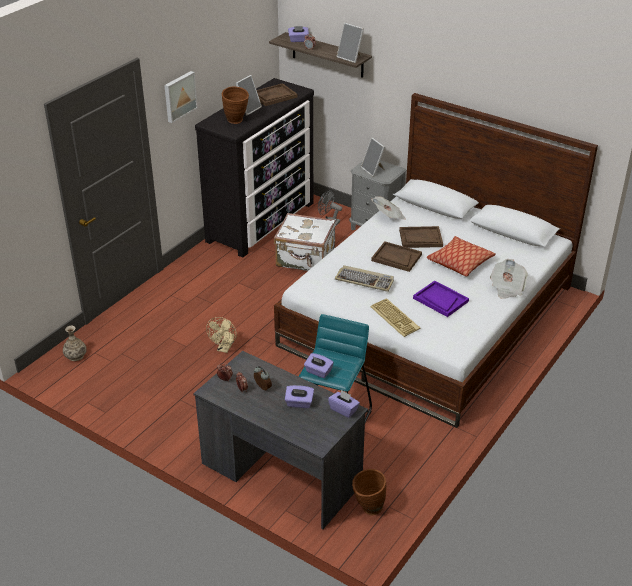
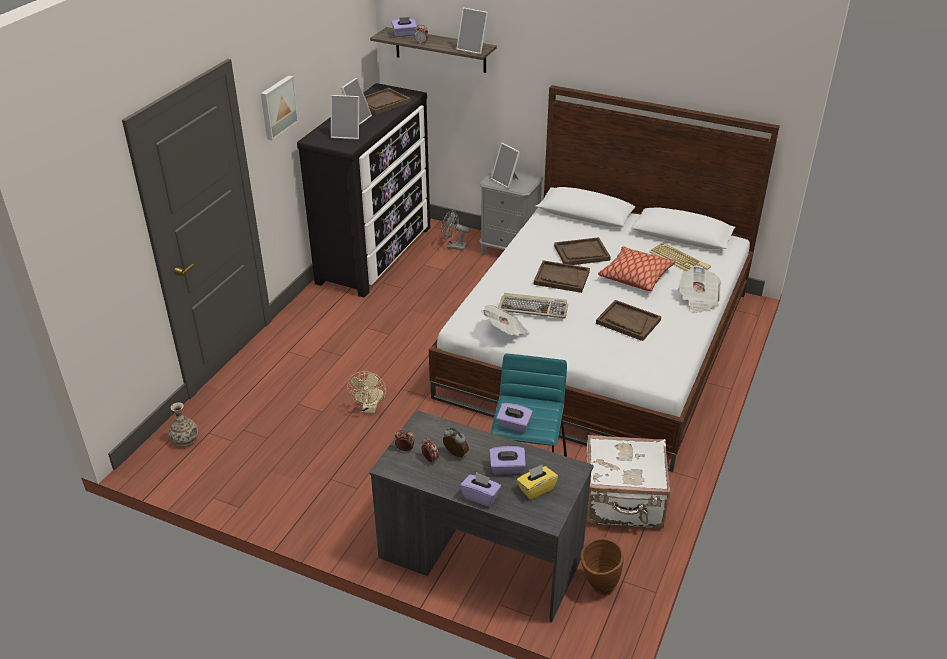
camera: 10 degrees left, 0 degrees up
brown vase [222,86,249,124] -> picture frame [331,95,359,140]
white suitcase [274,213,336,271] -> white suitcase moved to [586,435,671,529]
purple tissue box [328,390,360,418] -> purple tissue box moved to [460,472,501,507]
newspaper [371,196,406,220] -> newspaper moved to [481,305,530,336]
keyboard [371,298,420,337] -> keyboard moved to [649,242,711,271]
purple tray [413,281,469,317] -> brown tray [596,300,661,341]
none -> yellow tissue box [517,465,558,500]

